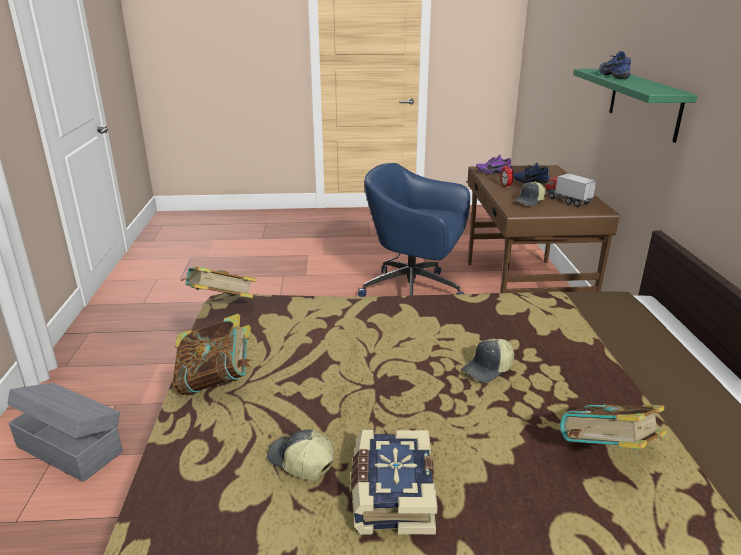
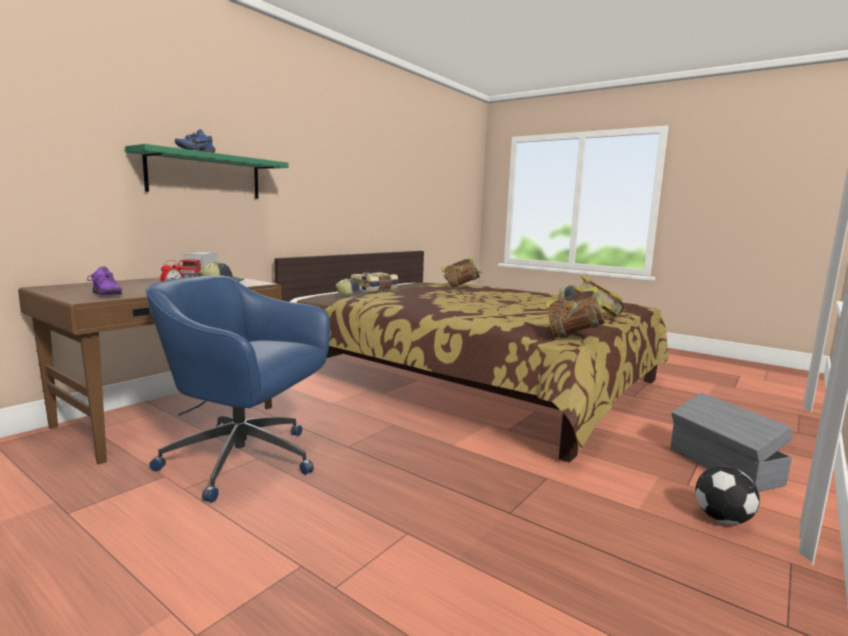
camera: 140 degrees left, 15 degrees down
book [351,430,438,535] -> book moved to [351,272,398,291]
blue office chair [358,163,470,297] -> blue office chair turned 135 degrees clockwise [146,276,330,503]
cap [461,339,514,383] -> cap moved to [336,278,368,296]
blue shoe [513,163,550,183] -> none
none -> football [695,466,760,524]

